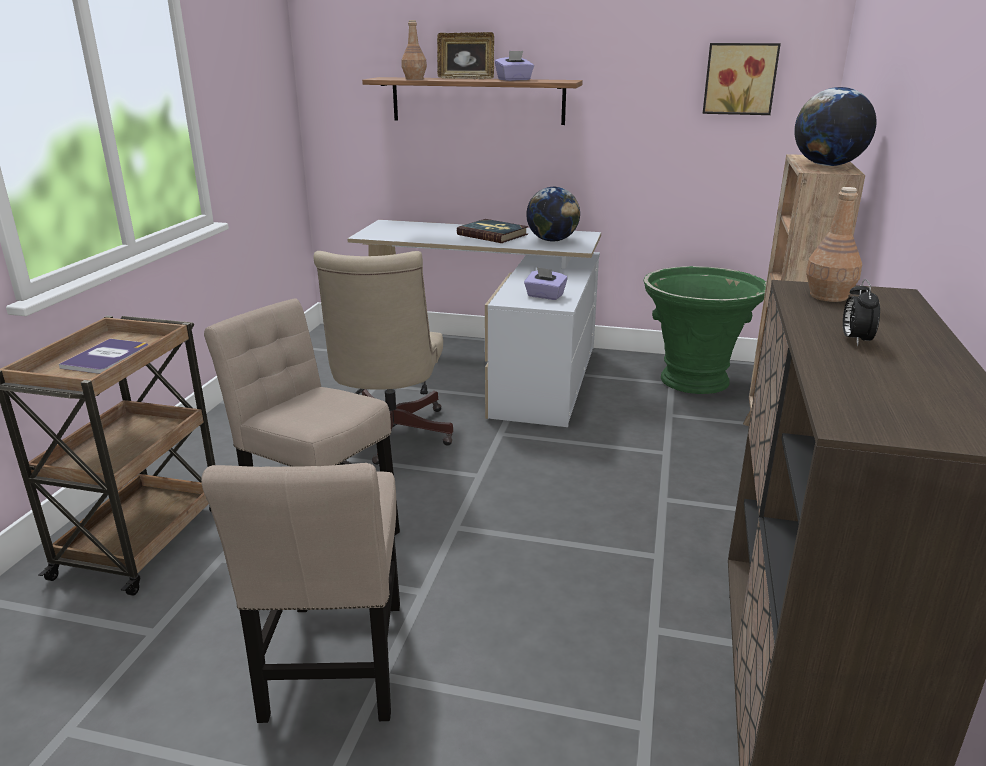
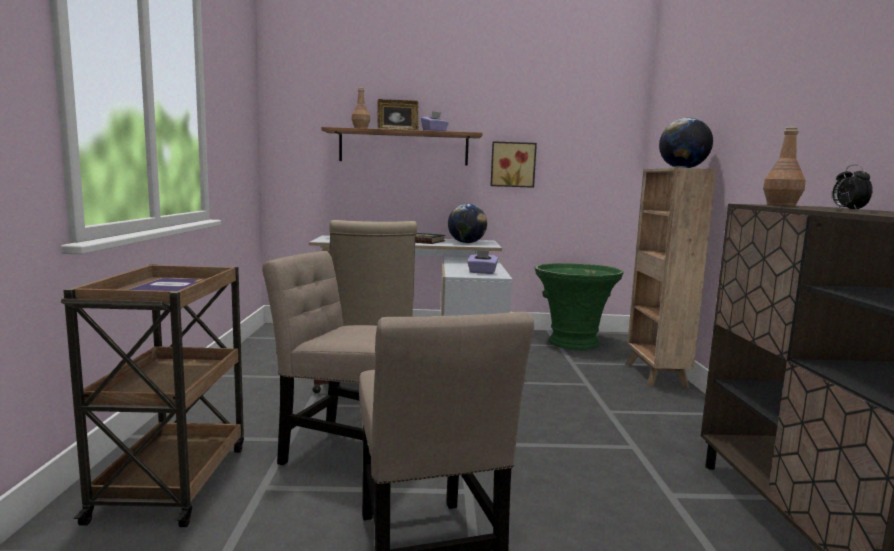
camera: 15 degrees left, 15 degrees down
picture [703,43,781,115] -> picture moved to [490,141,537,188]

